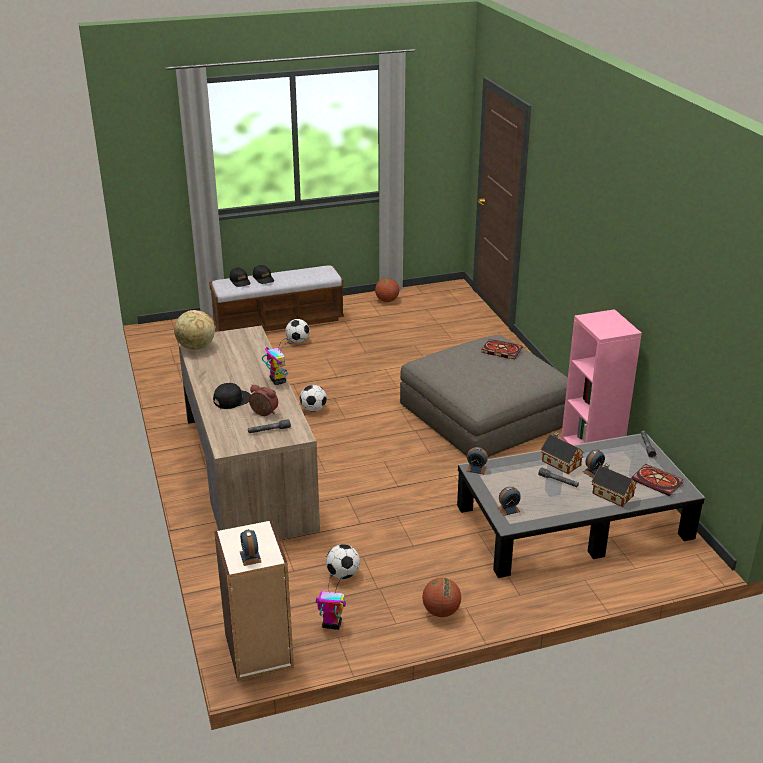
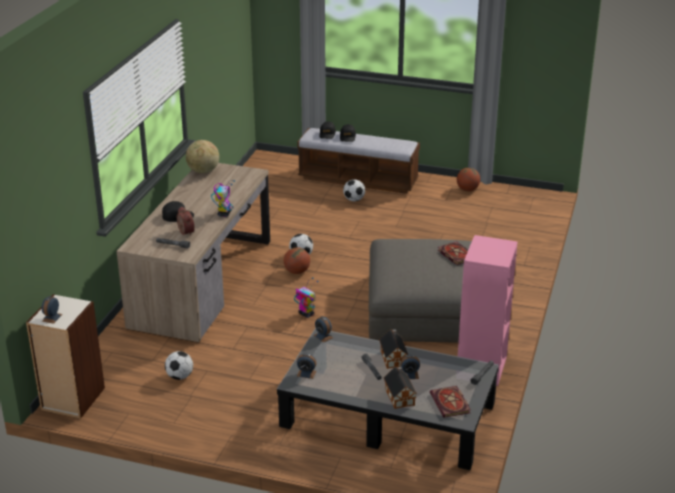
camera: 35 degrees right, 0 degrees up
toy robot [316,574,346,630] -> toy robot moved to [294,277,319,318]
basketball [422,578,461,617] -> basketball moved to [284,247,310,274]

